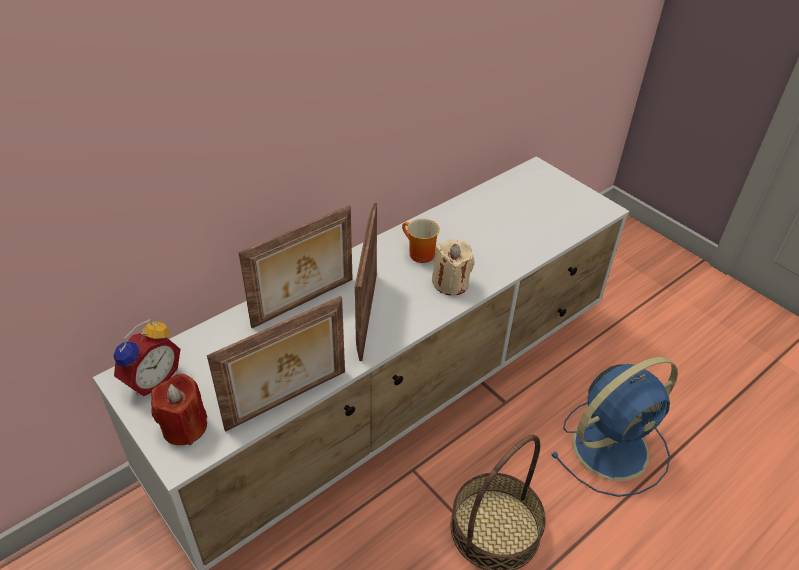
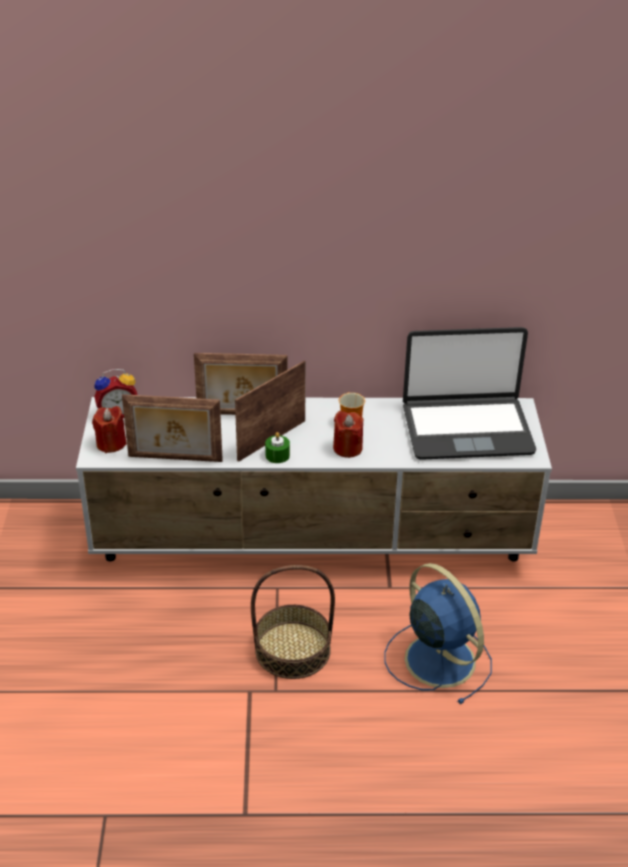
camera: 40 degrees right, 5 degrees down
beige candle [432,239,475,296] -> red candle [333,411,363,458]
blue fan [551,357,678,497] -> blue fan turned 135 degrees counterclockwise [384,563,492,704]
none -> green candle [265,432,290,463]
none -> laptop [403,327,536,460]

